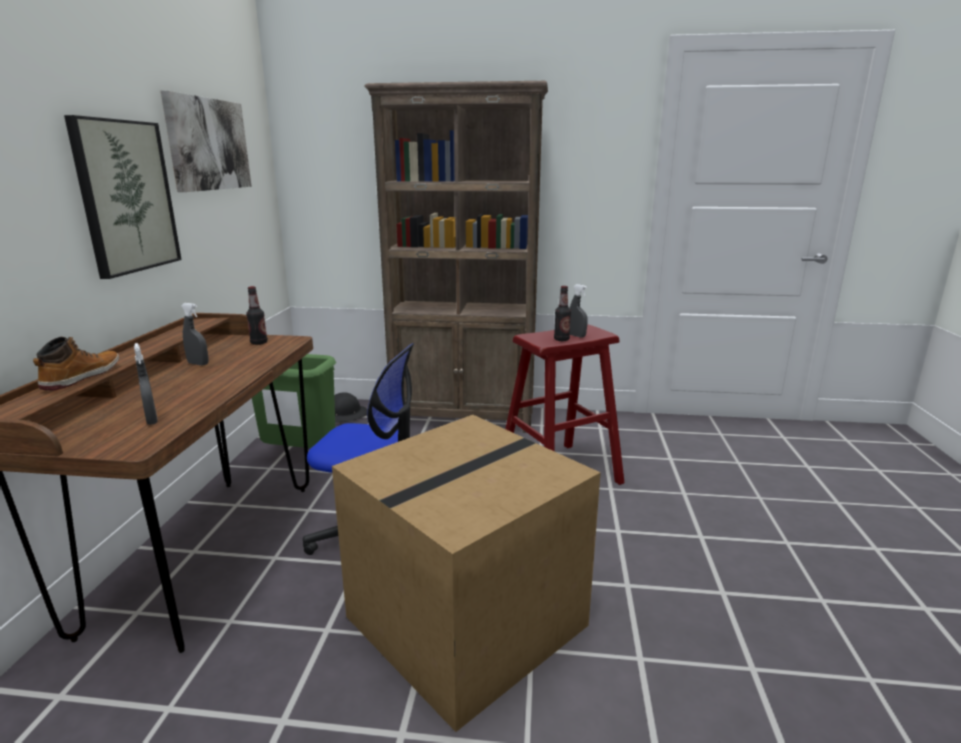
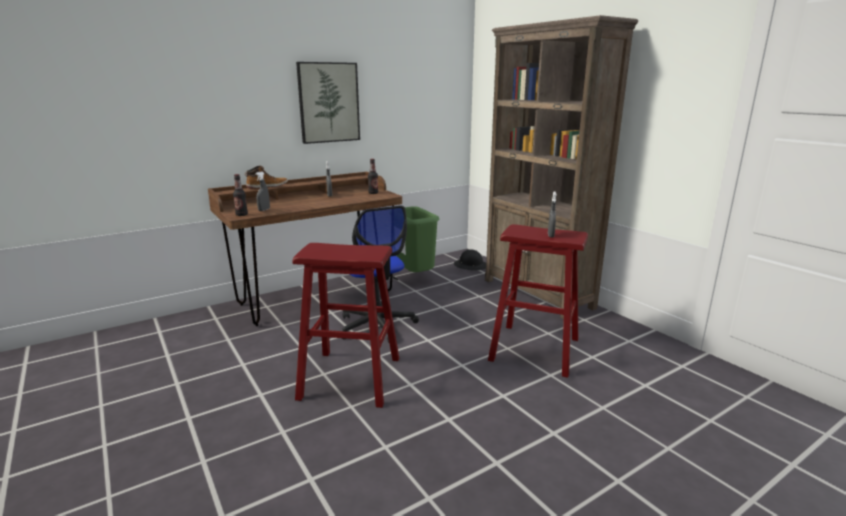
camera: 50 degrees right, 0 degrees up
picture [161,91,252,192] -> none
cardboard box [332,415,601,732] -> red stool [293,243,399,408]
bottle [554,286,571,341] -> bottle moved to [233,174,248,216]

